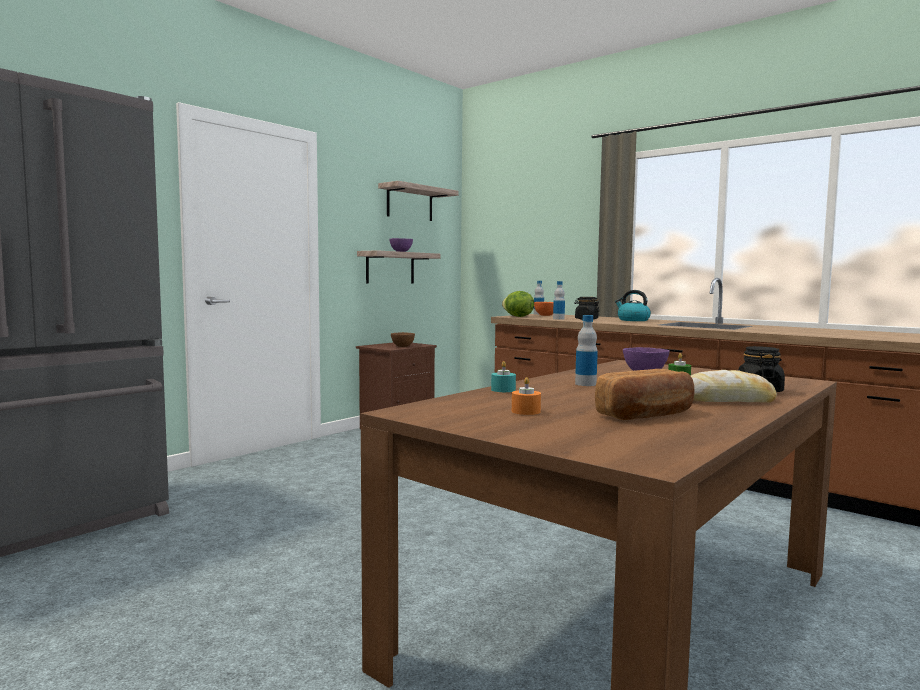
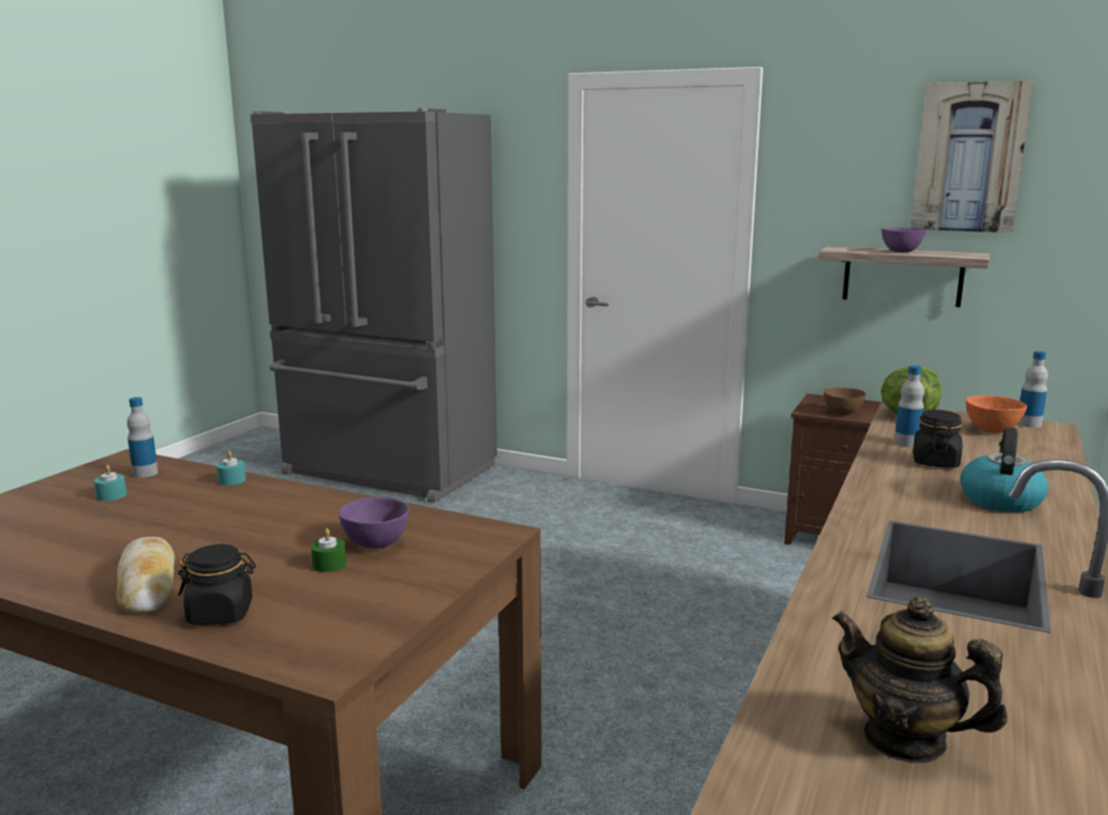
camera: 75 degrees right, 10 degrees up
shelf [378,181,459,221] -> picture [911,81,1033,233]
orange candle [512,377,541,415] -> turquoise candle [94,464,127,501]
bottle [575,315,598,386] -> bottle moved to [127,397,158,478]
bread [595,369,694,420] -> none
none -> teapot [832,597,1007,763]

